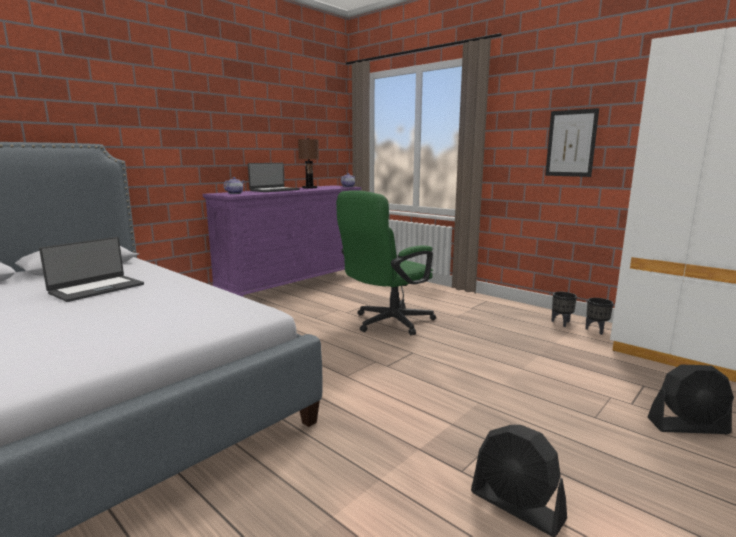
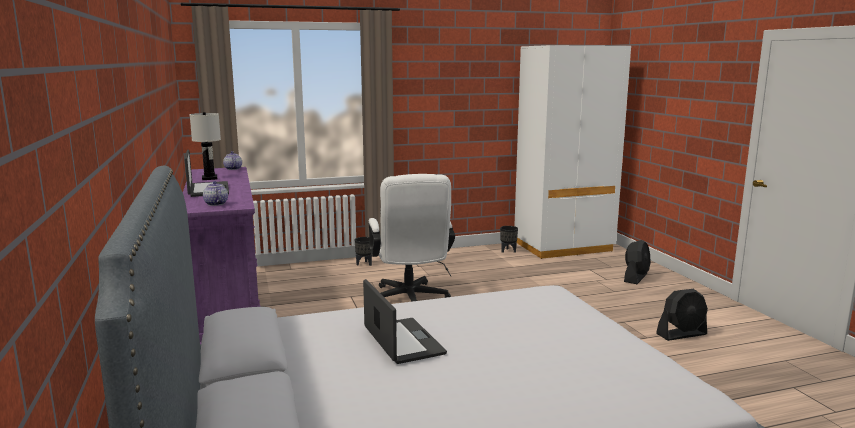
camera: 60 degrees left, 0 degrees up
brown table lamp [298,138,319,189] -> white table lamp [190,112,221,180]
green office chair [336,190,436,335] -> white office chair [368,174,455,302]
picture [545,108,599,177] -> none
black planter [551,292,577,327] -> black planter moved to [355,237,372,266]

